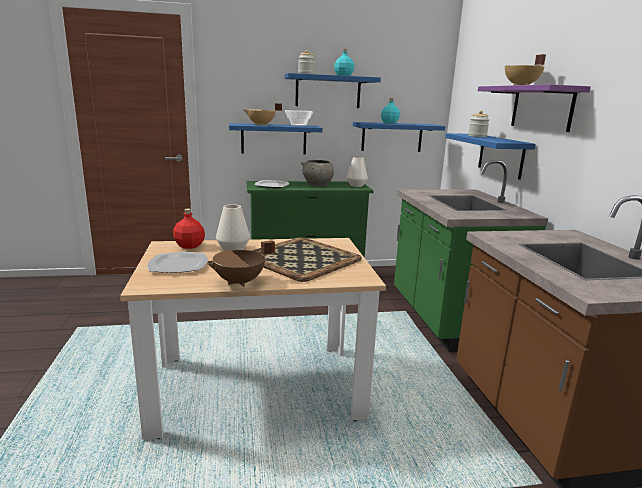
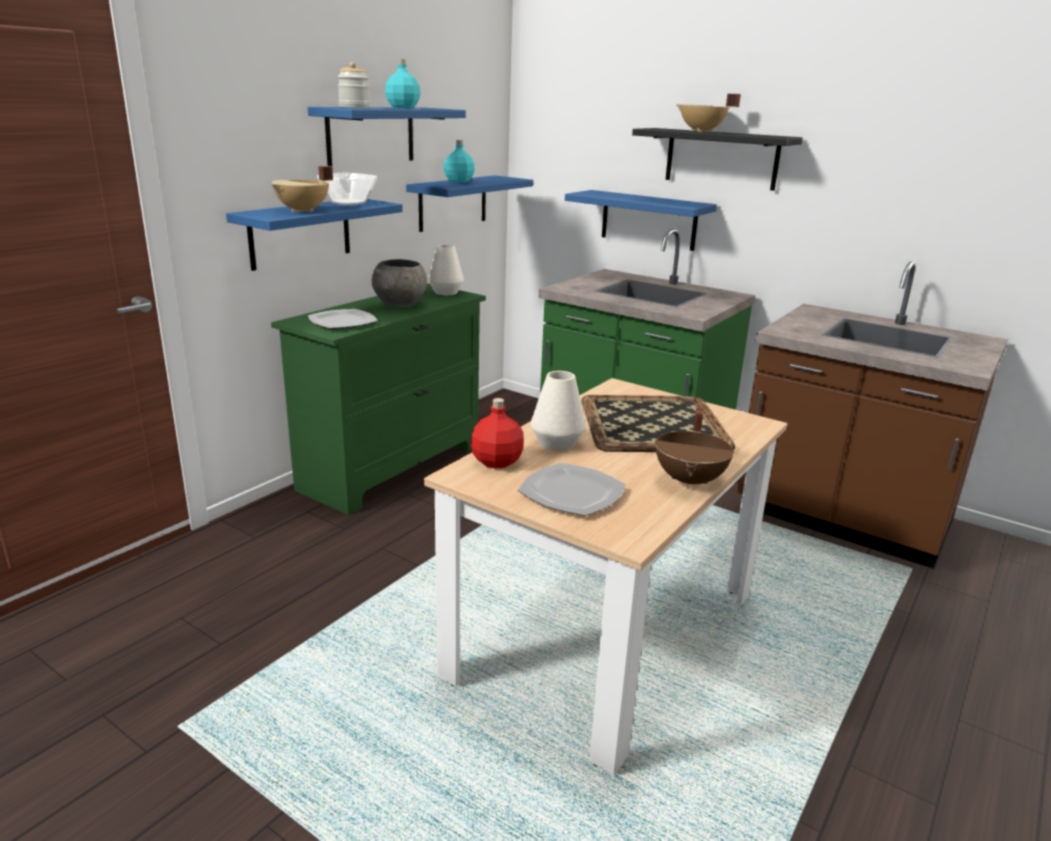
camera: 45 degrees left, 5 degrees up
jar [468,110,490,137] -> none
purple shelf [478,84,591,132] -> black shelf [632,128,803,191]

